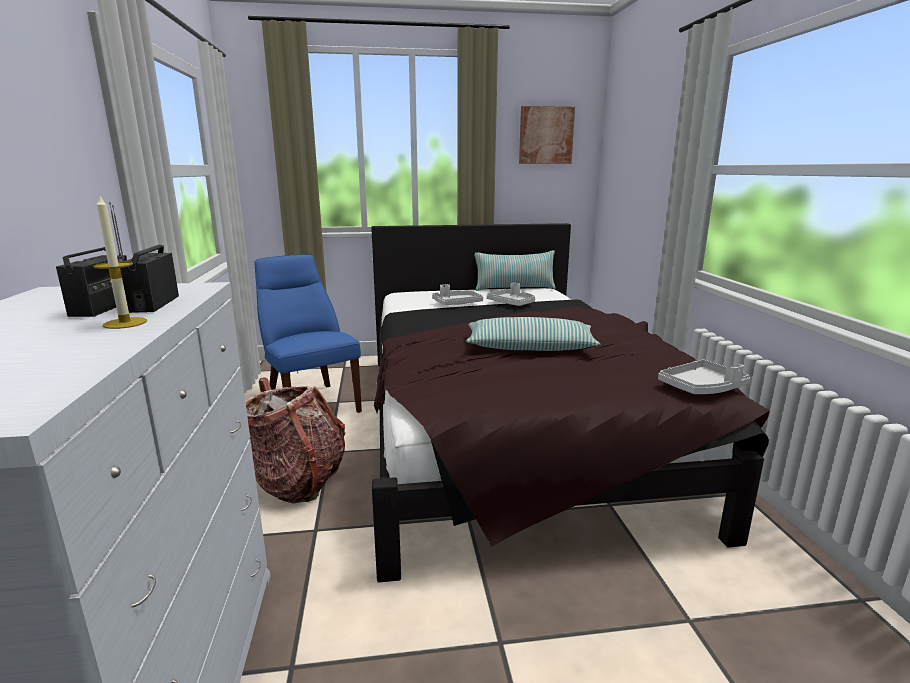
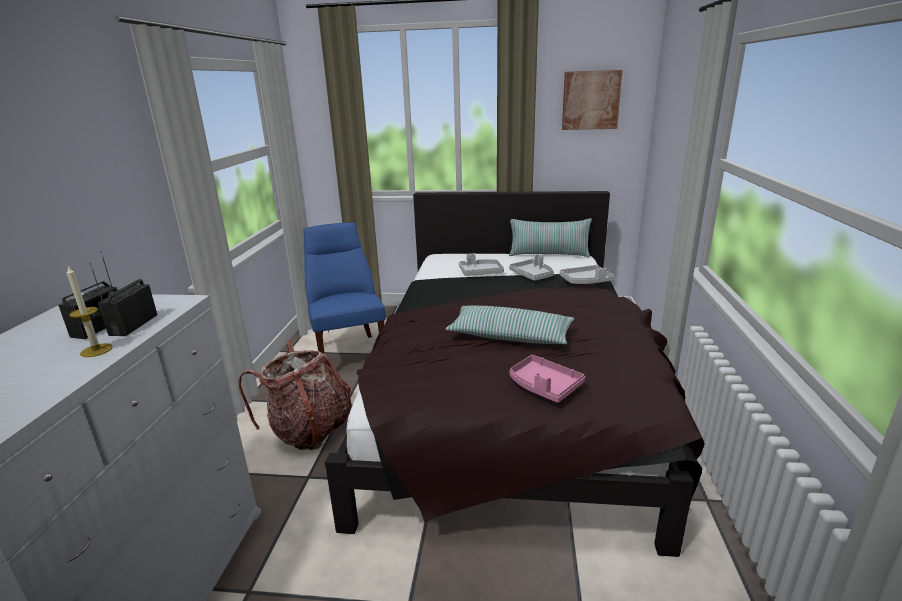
camera: 15 degrees right, 5 degrees up
grey tray [658,360,750,394] -> grey tray moved to [559,265,614,284]
none -> pink tray [509,355,585,403]

